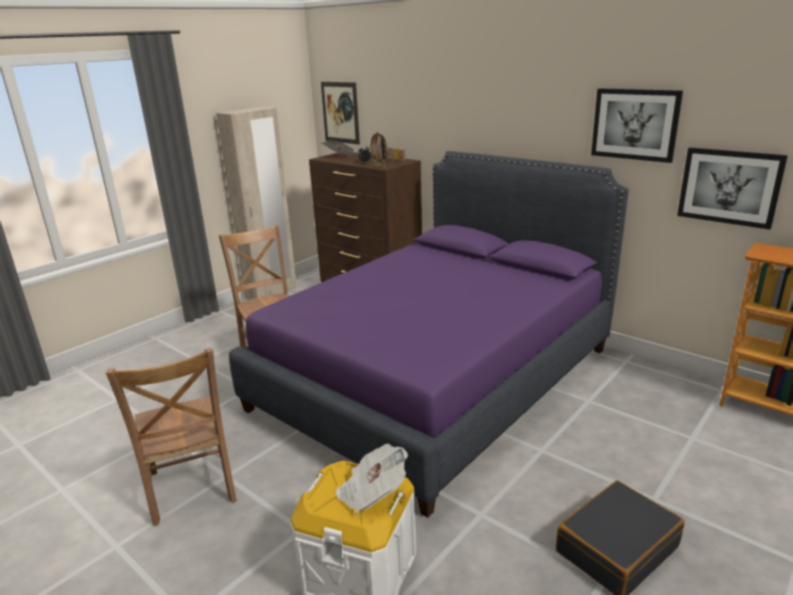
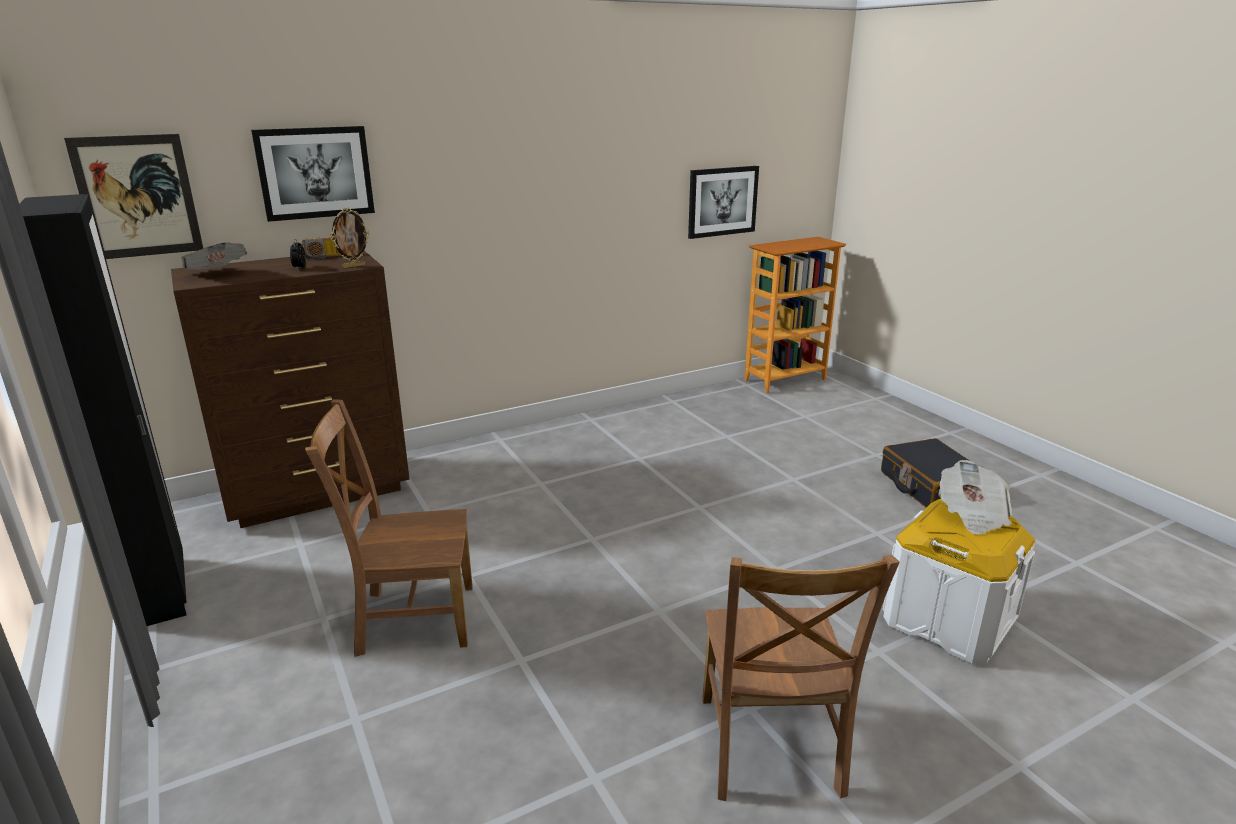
camera: 70 degrees left, 0 degrees up
brown chair [106,348,237,526] -> brown chair turned 90 degrees clockwise [702,555,900,801]
beige wardrobe [216,107,296,300] -> black wardrobe [19,194,187,626]
purple bed [229,151,629,518] -> none
picture [591,88,683,163] -> picture moved to [251,126,375,222]

